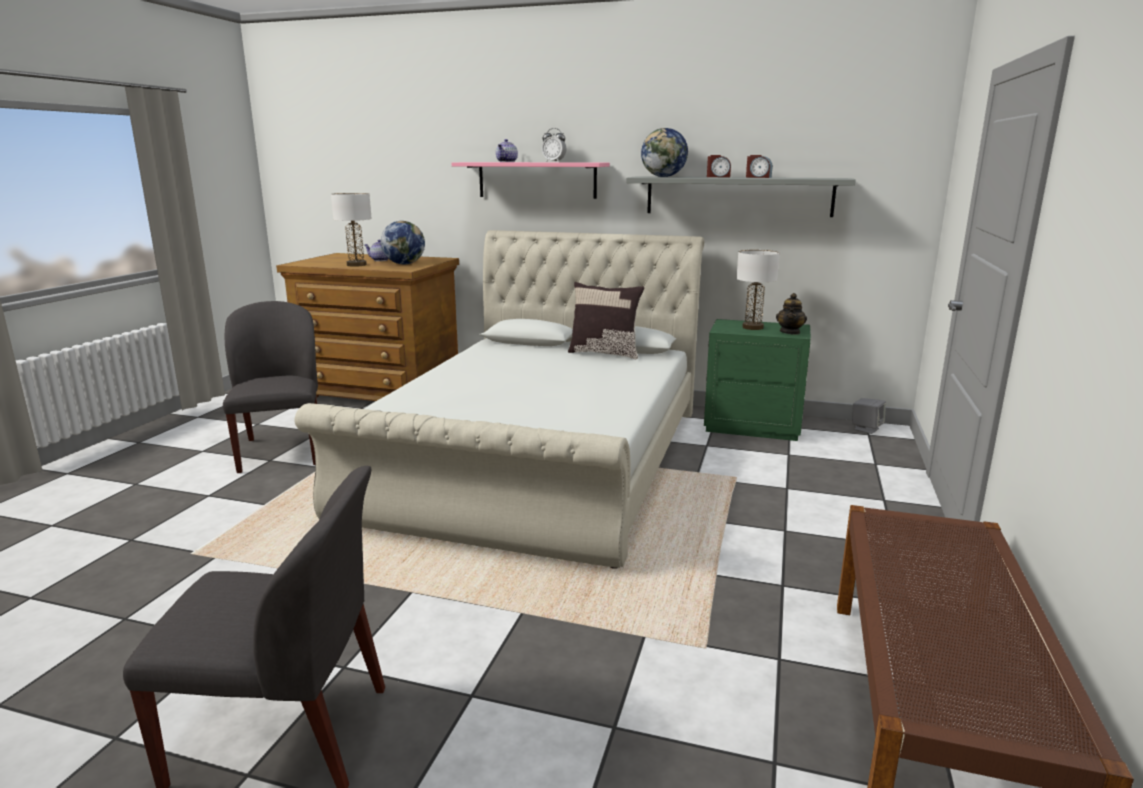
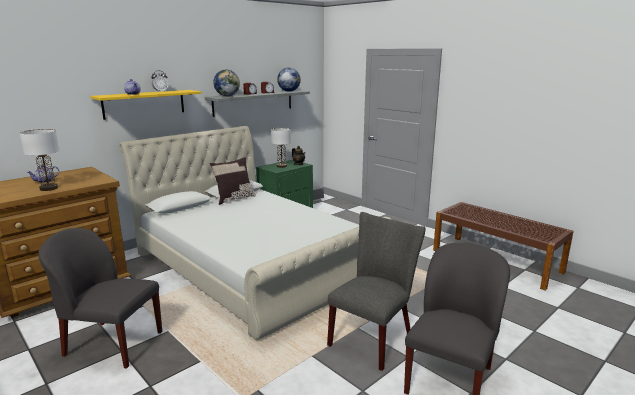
camera: 60 degrees left, 0 degrees up
globe [381,221,425,264] -> globe moved to [277,68,301,92]
pink shelf [452,162,610,199] -> yellow shelf [90,90,202,120]
none -> grey chair [327,212,425,371]

